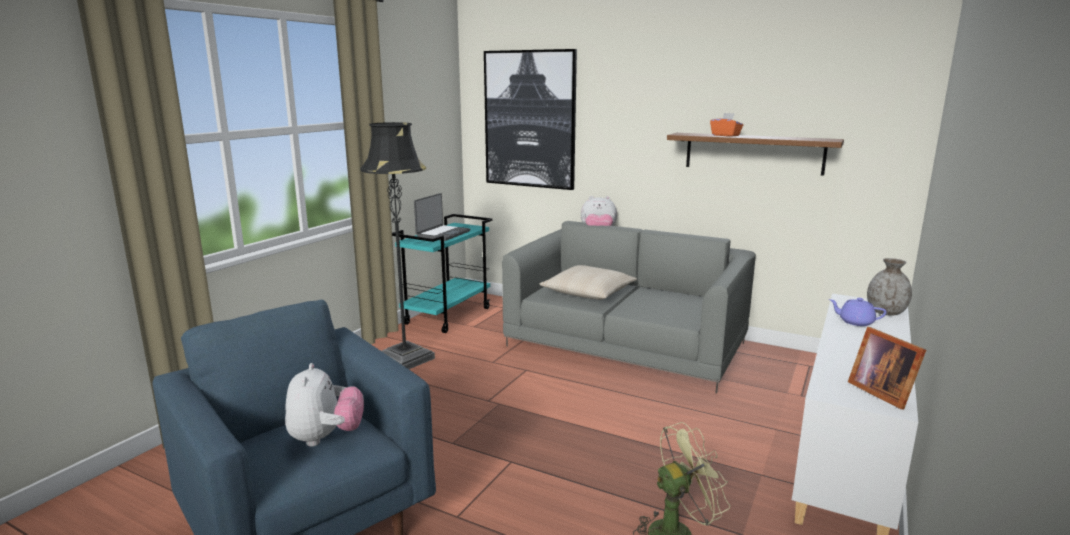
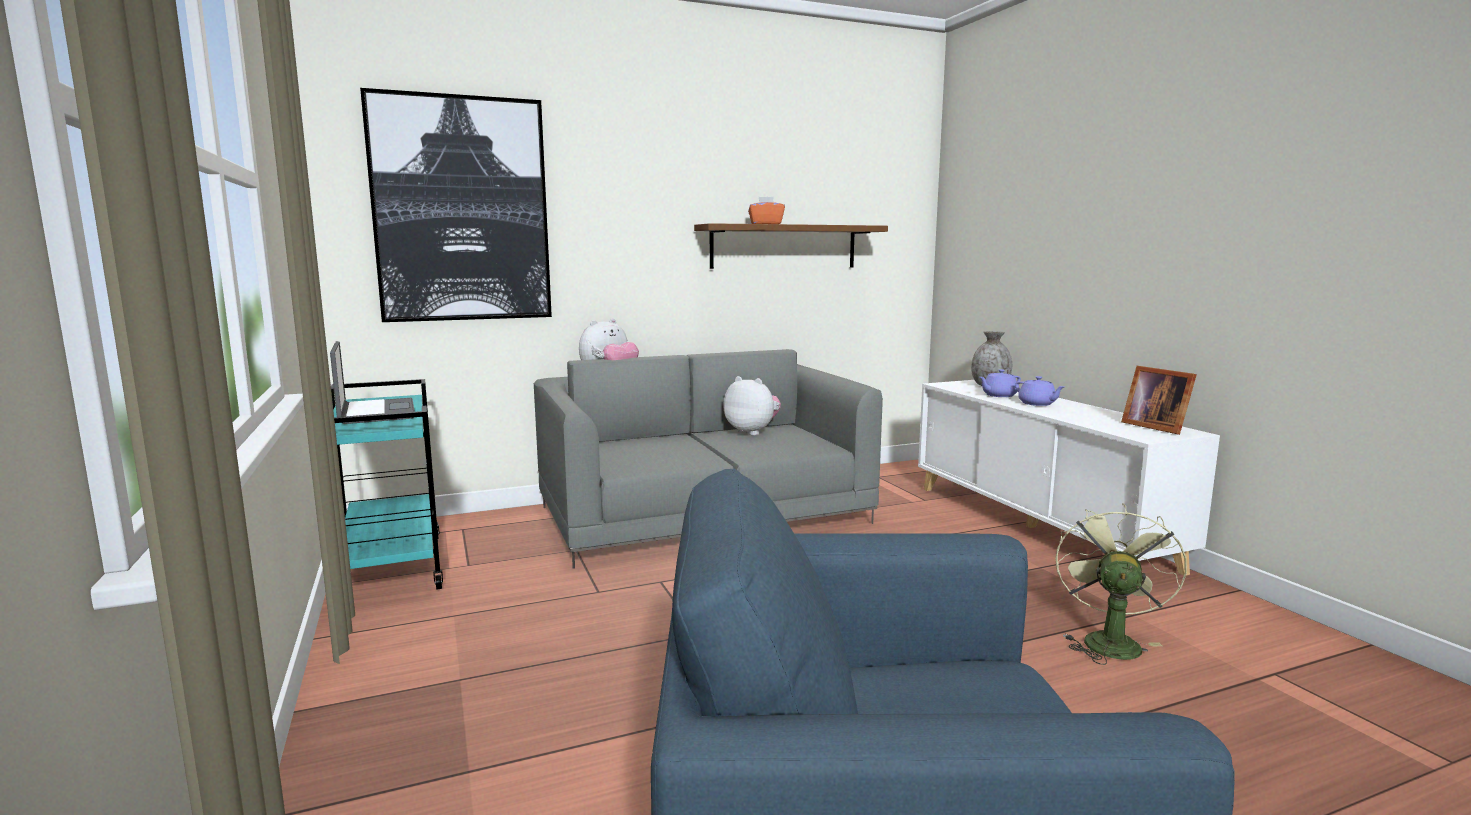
camera: 50 degrees left, 5 degrees down
plush toy [285,363,364,447] -> plush toy moved to [724,376,781,435]
black floor lamp [360,122,435,369] -> none
beige pillow [539,265,637,300] -> none
picture frame [848,327,926,409] -> picture frame turned 45 degrees clockwise [1121,366,1196,435]
none -> purple teapot [1015,376,1064,406]

